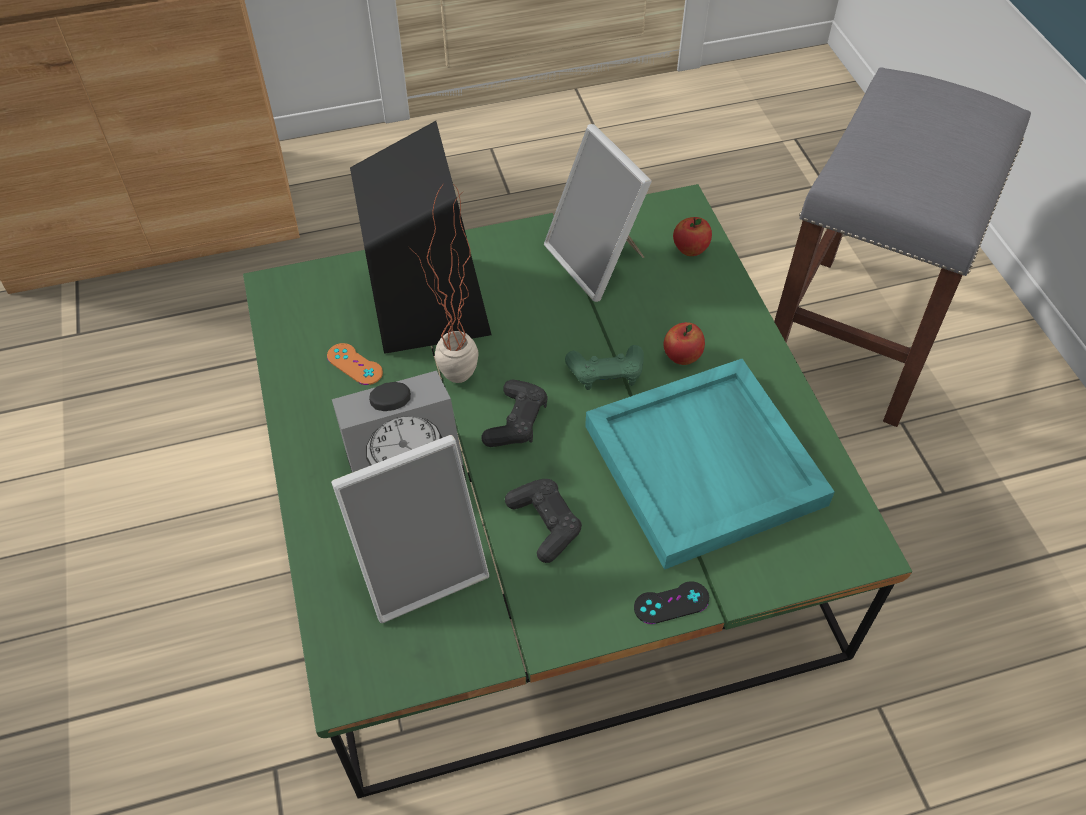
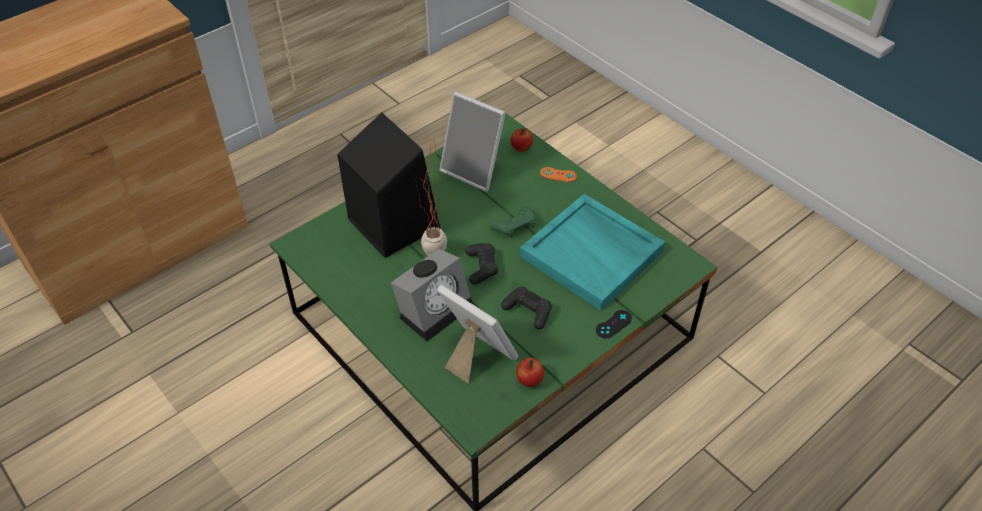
camera: 25 degrees left, 5 degrees down
orange game controller [327,343,383,385] -> orange game controller moved to [540,167,577,182]
picture frame [331,435,489,623] -> picture frame turned 90 degrees counterclockwise [437,285,518,384]
apple [664,322,705,365] -> apple moved to [516,358,544,387]
grey stool [774,67,1031,427] -> none

